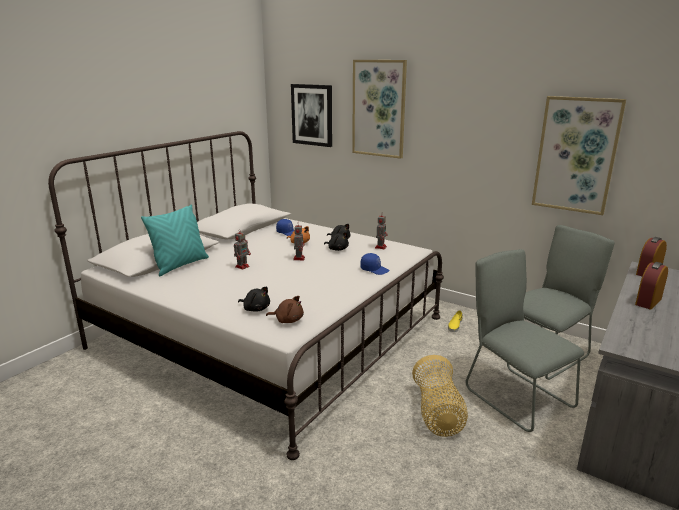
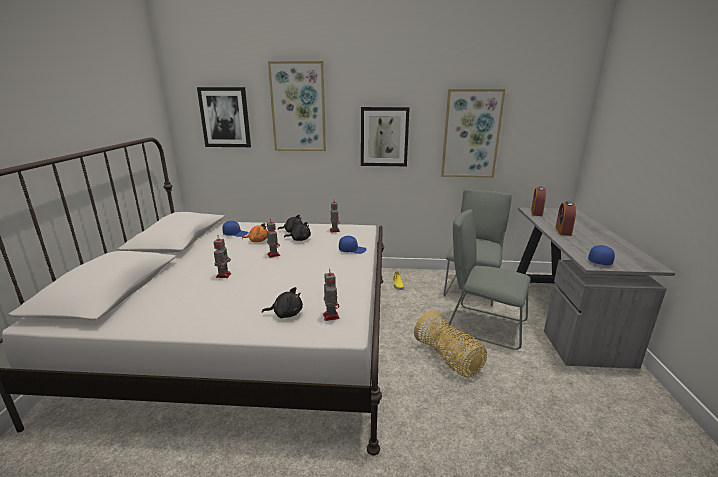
camera: 30 degrees left, 0 degrees up
turquoise pillow [141,204,209,276] -> none
brown plush toy [266,296,304,323] -> toy robot [323,269,339,321]
none -> picture [361,107,410,166]
none -> blue cap [588,245,615,265]

